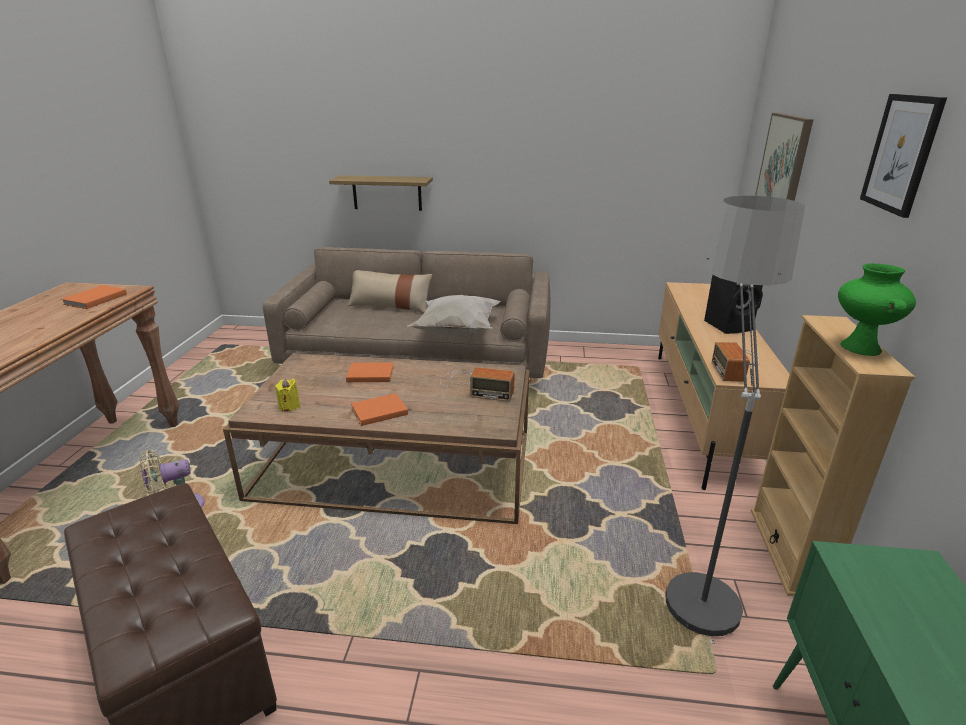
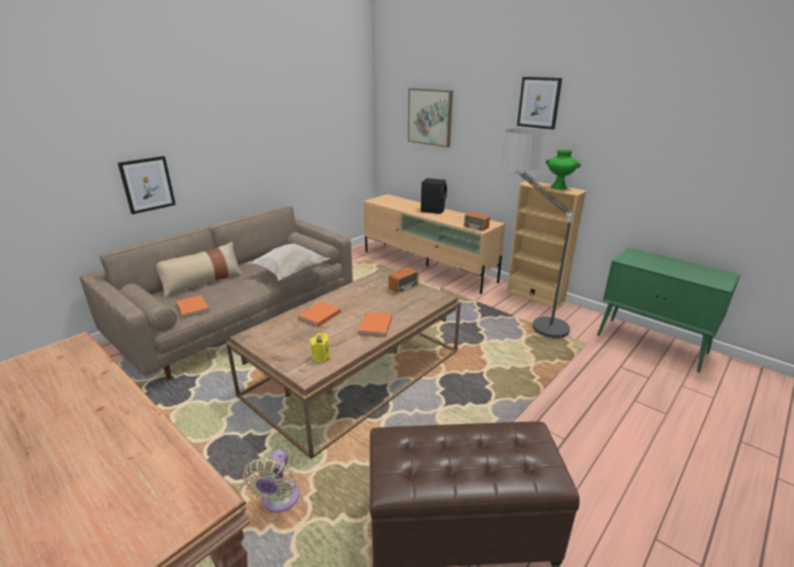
camera: 55 degrees left, 0 degrees up
orange book [61,285,127,309] -> orange book moved to [176,295,209,318]
shelf [329,175,433,211] -> picture [118,156,176,214]

